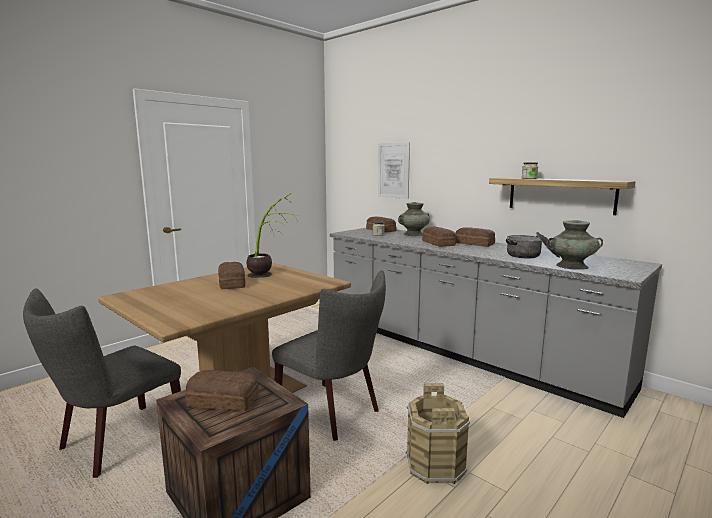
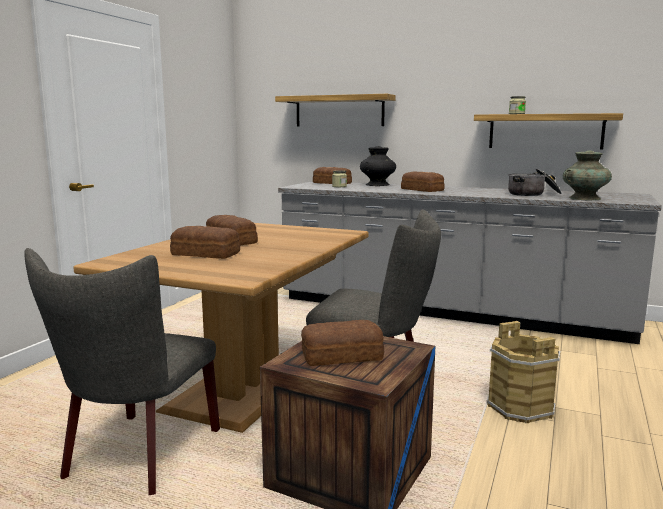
camera: 20 degrees left, 0 degrees up
potted plant [246,193,298,278] -> none
picture [378,142,410,199] -> shelf [275,94,396,126]
turquoise vase [398,202,430,236] -> black vase [360,146,396,186]
bread [455,227,495,247] -> bread moved to [170,226,240,259]

